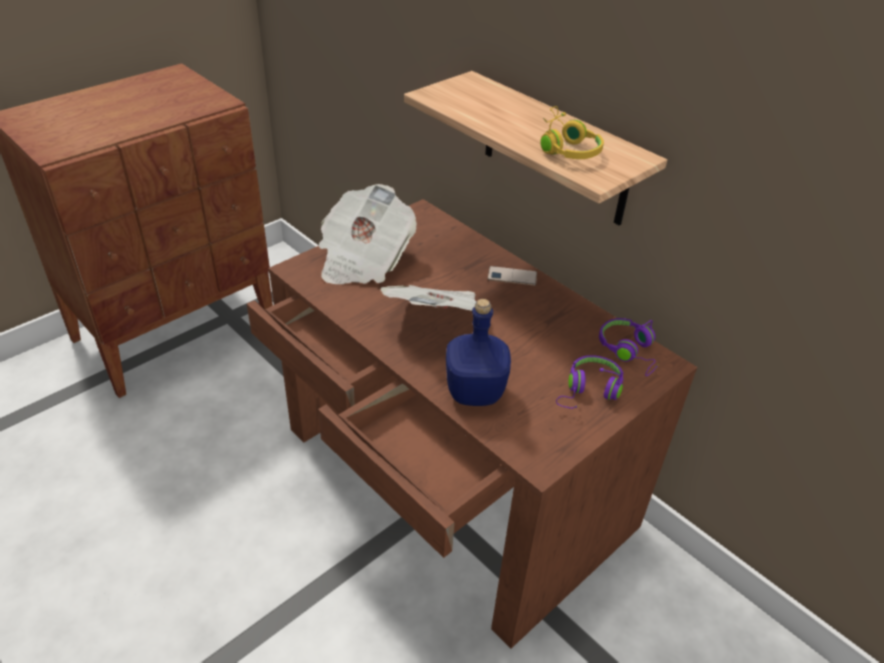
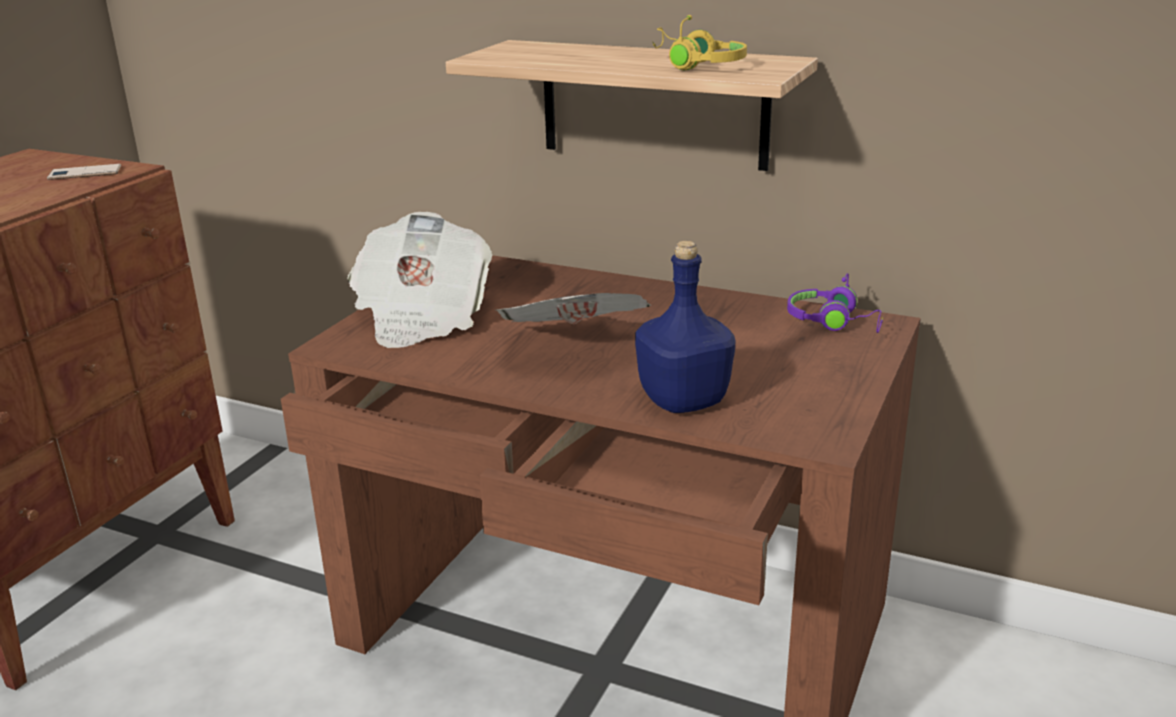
camera: 20 degrees left, 15 degrees down
phone [488,266,537,286] -> phone moved to [47,164,121,180]
purple headphones [556,355,624,409] -> none

